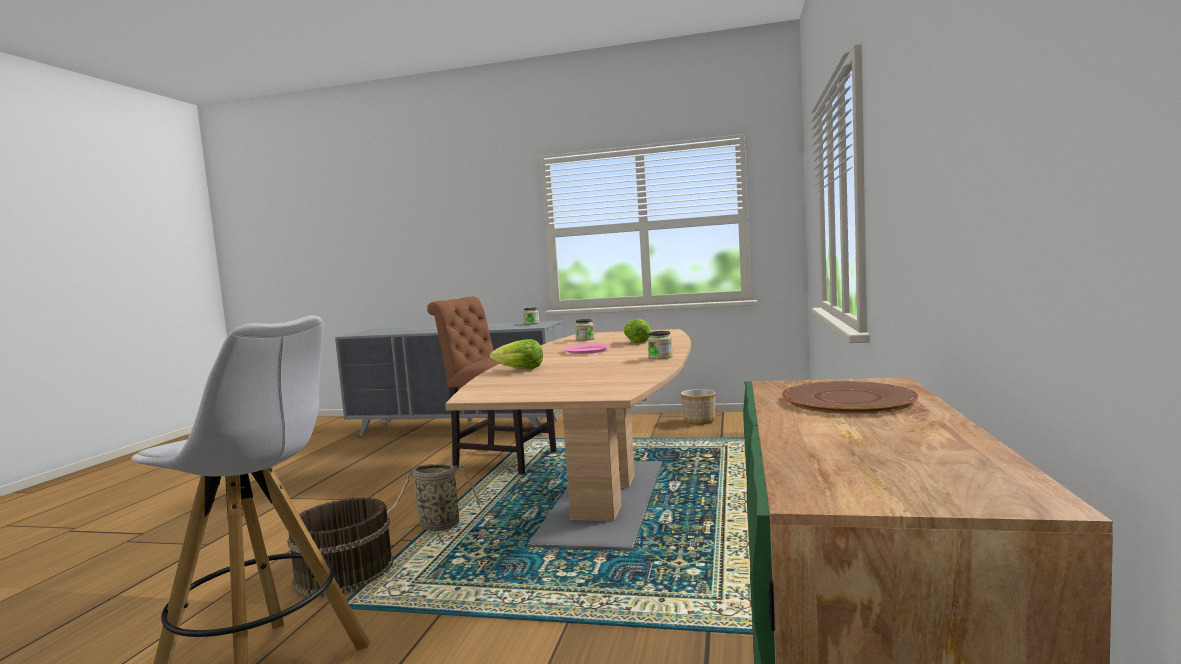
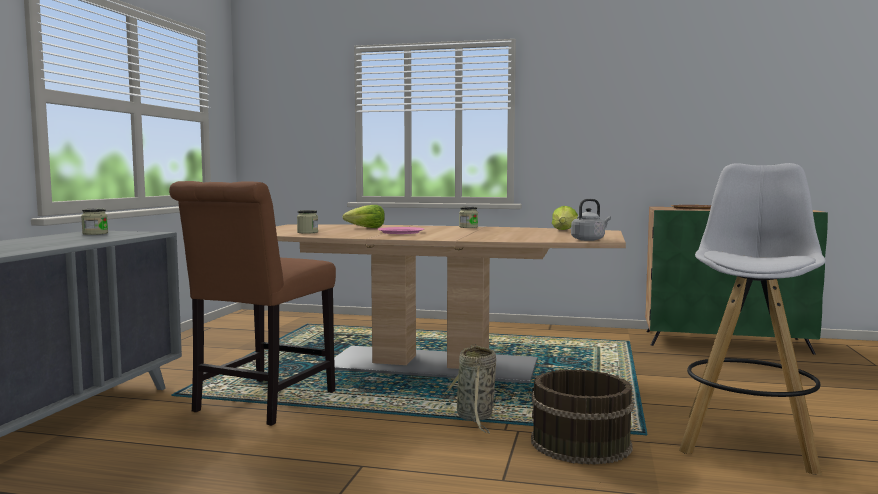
camera: 90 degrees left, 0 degrees up
lettuce [490,339,543,369] -> lettuce moved to [552,206,578,230]
planter [681,389,716,424] -> none
none -> grey kettle [571,199,611,241]

